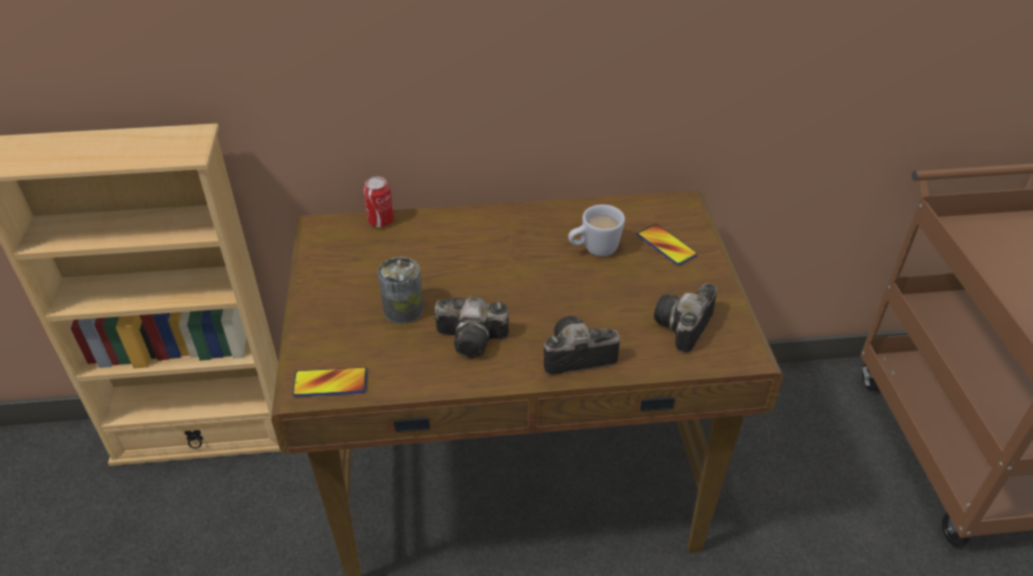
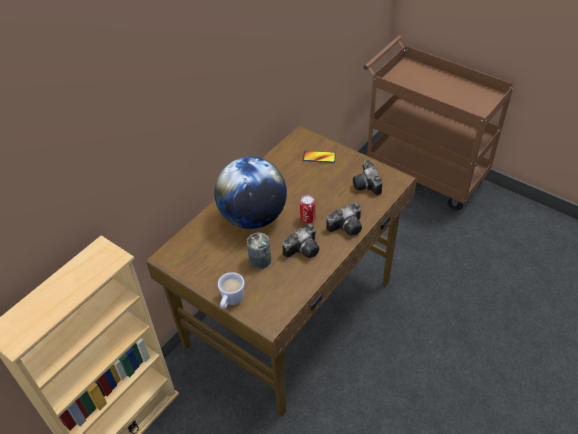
camera: 45 degrees left, 5 degrees up
phone [292,367,368,397] -> none
can [363,176,394,227] -> can moved to [300,195,316,224]
camera [543,316,620,374] -> camera turned 150 degrees counterclockwise [326,203,362,236]
white mug [568,204,625,257] -> white mug moved to [218,272,245,309]
none -> globe [214,157,287,229]

